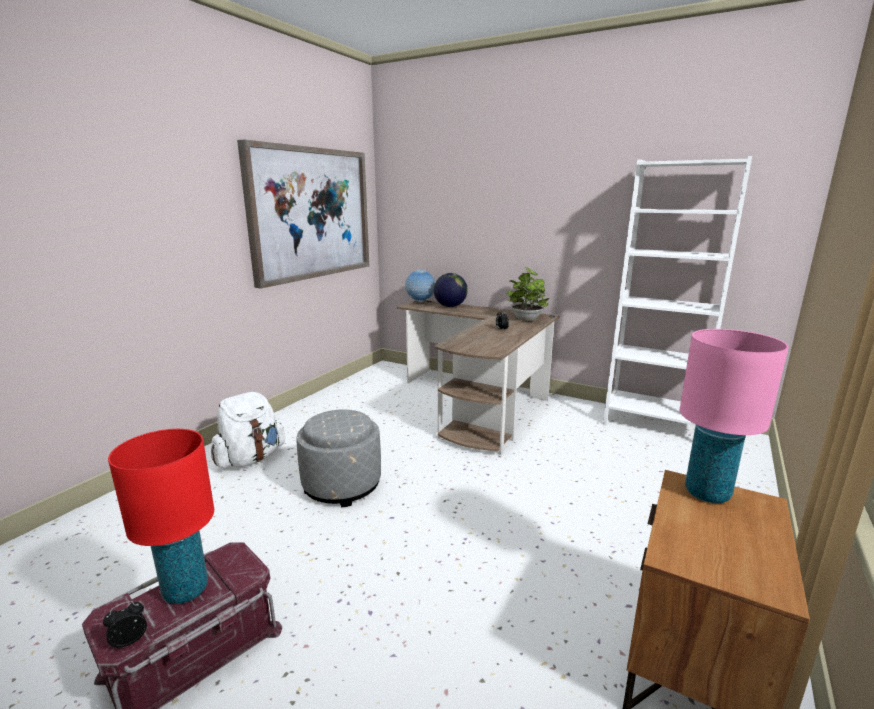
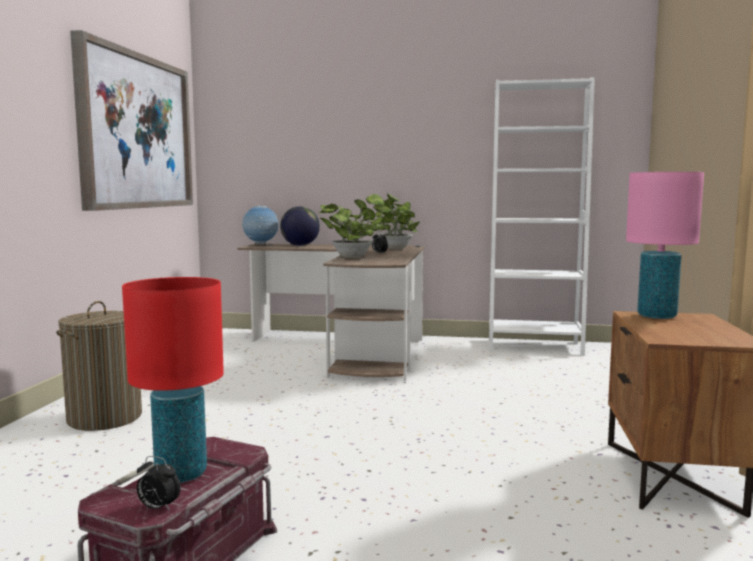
camera: 20 degrees left, 10 degrees down
alarm clock [103,601,147,647] -> alarm clock turned 105 degrees counterclockwise [137,456,181,511]
white backpack [211,392,285,468] -> laundry basket [56,301,142,431]
grey ottoman [296,410,381,507] -> none
none -> potted plant [319,194,392,258]

